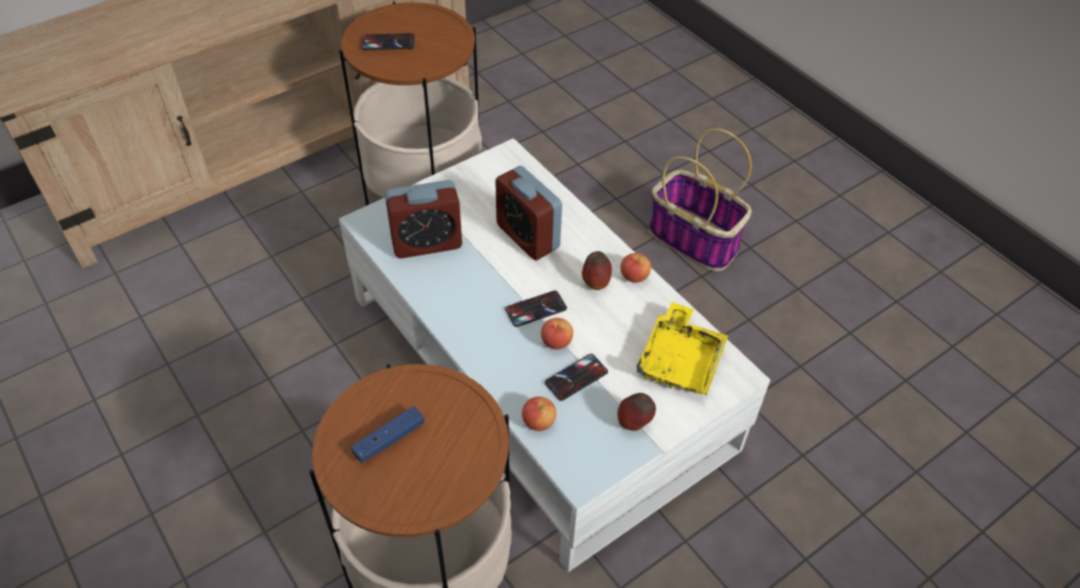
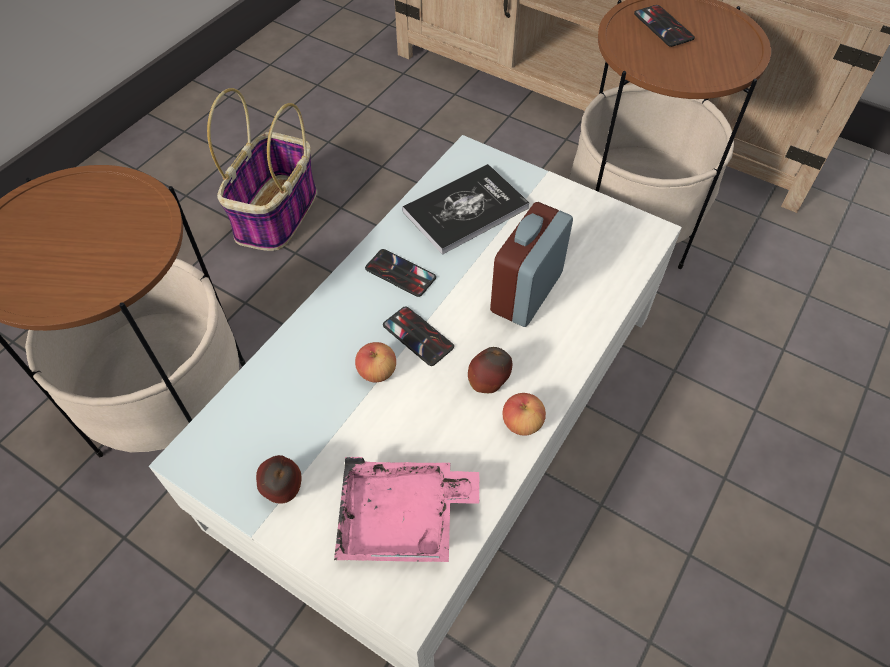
camera: 70 degrees right, 5 degrees up
blue game controller [351,406,424,463] -> none
alarm clock [385,180,462,258] -> book [402,164,530,255]
apple [522,397,557,431] -> none
phone [545,354,608,401] -> phone moved to [365,249,436,297]
yellow tray [636,302,728,395] -> pink tray [334,457,479,562]
basket [649,128,752,271] -> basket moved to [207,88,317,251]

